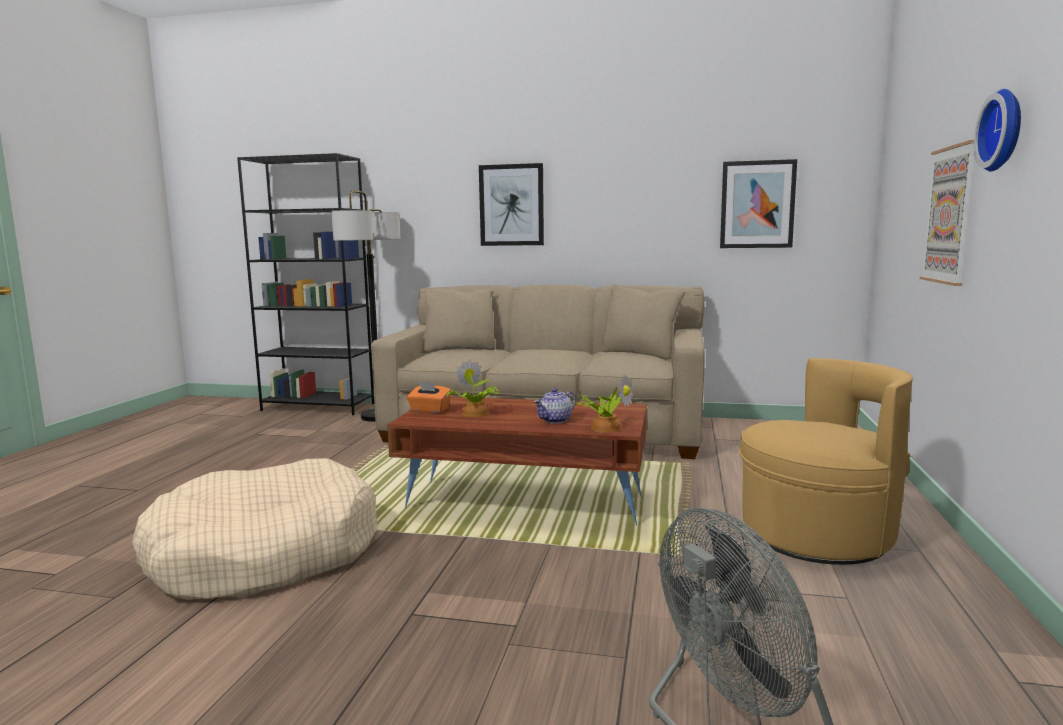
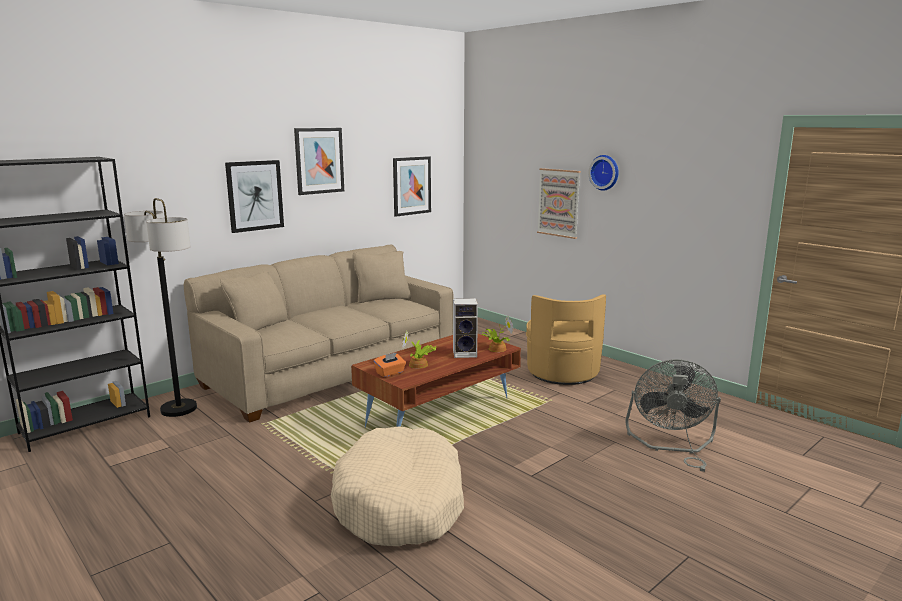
camera: 55 degrees left, 5 degrees up
teapot [534,388,576,423] -> speaker [453,298,478,358]
beige armchair [739,358,913,565] -> beige armchair turned 150 degrees clockwise [526,294,606,385]
none -> picture [294,128,344,195]

